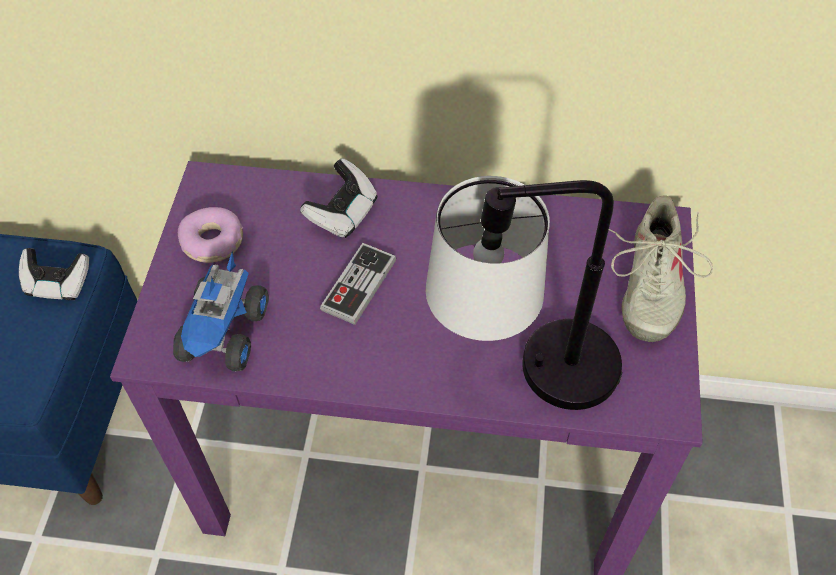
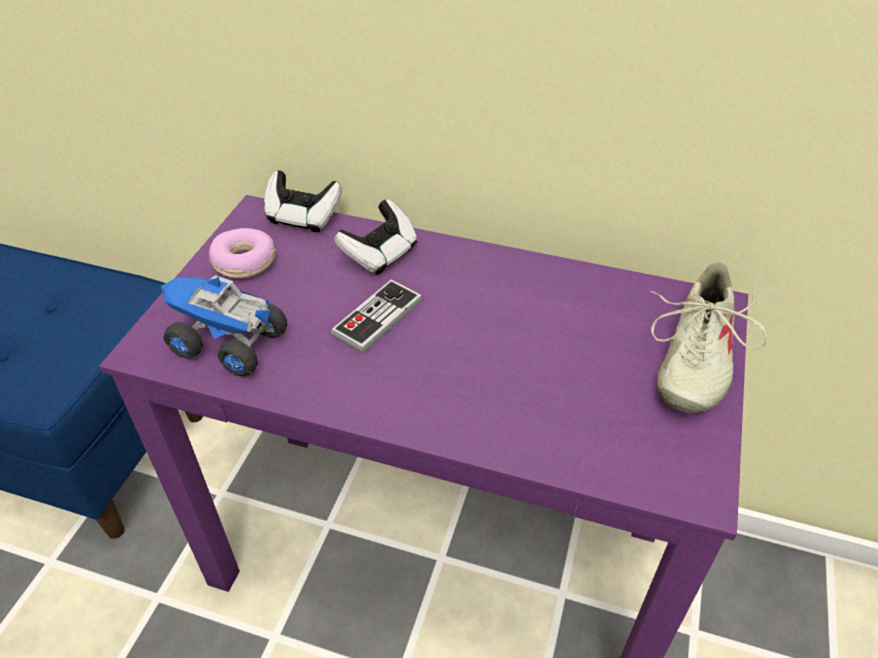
camera: 10 degrees right, 10 degrees down
game controller [19,248,89,300] -> game controller moved to [264,170,343,232]
toy truck [173,252,269,372] -> toy truck turned 90 degrees clockwise [161,275,287,376]
table lamp [426,176,622,410] -> none

